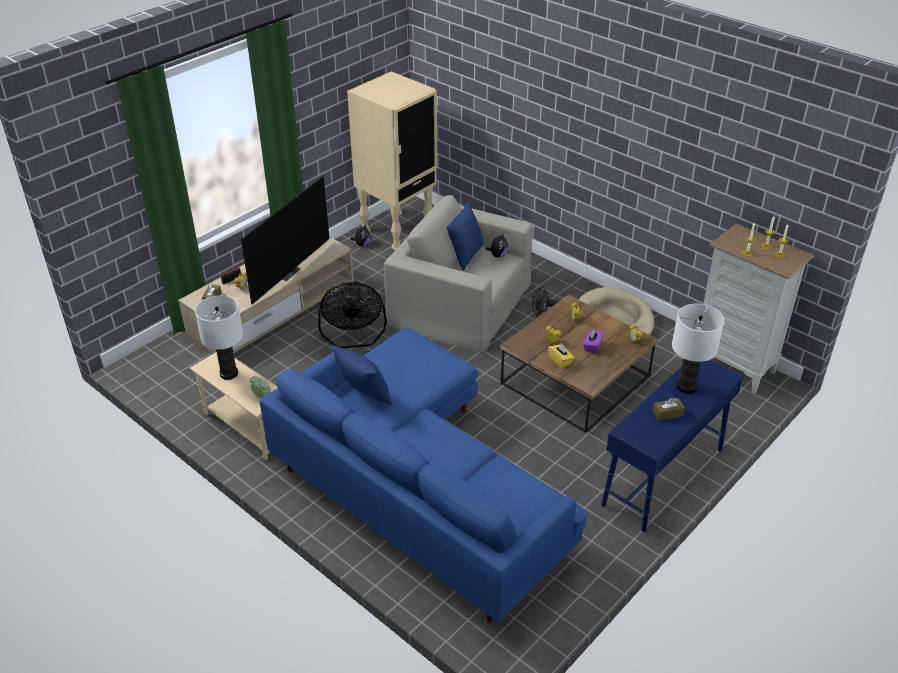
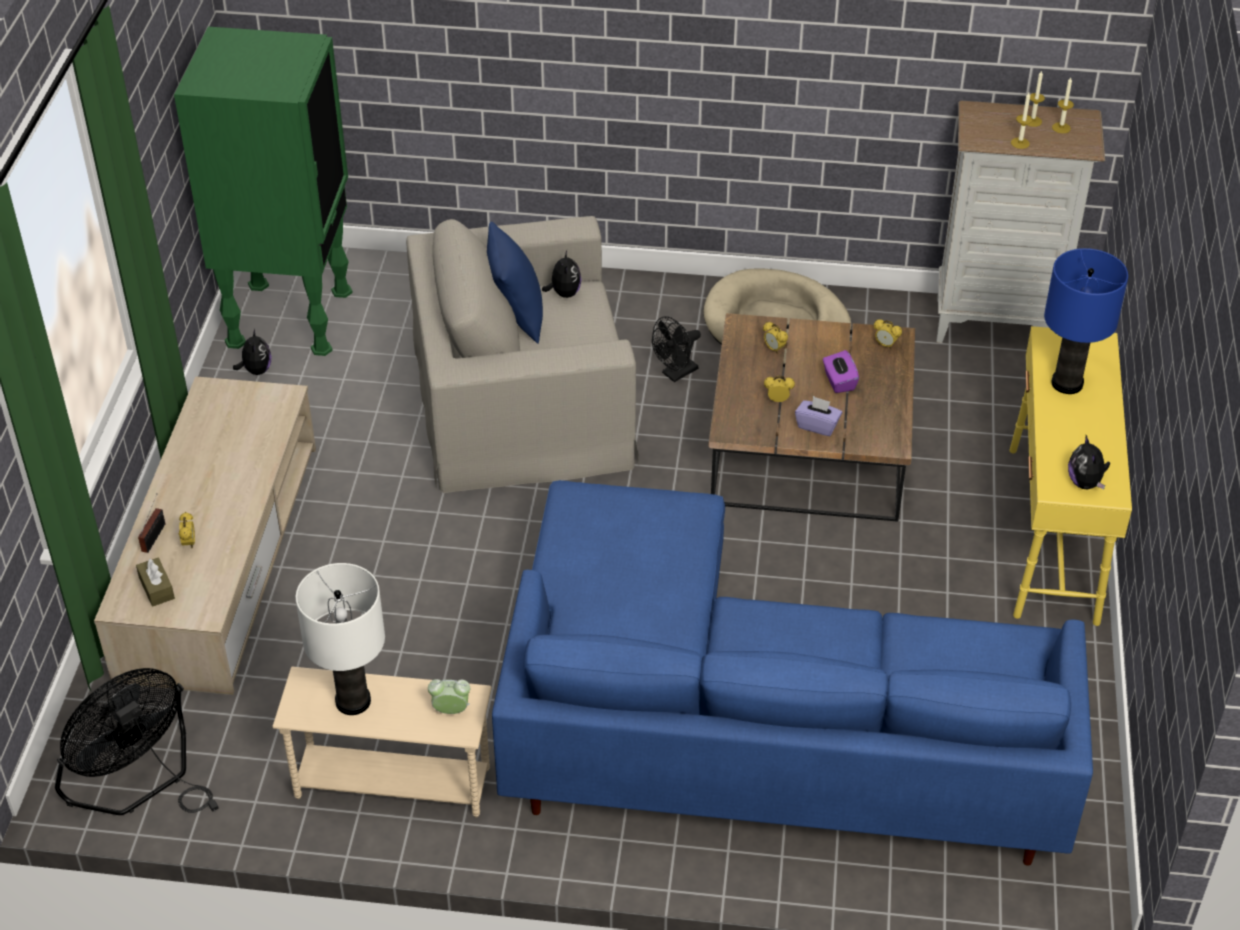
camera: 35 degrees left, 5 degrees up
television [241,176,330,304] -> none
black fan [318,282,387,355] -> black fan moved to [55,668,219,815]
blue pillow [332,345,392,405] -> none
beige cabinet [347,71,438,250] -> green cabinet [174,27,353,356]
yellow tissue box [548,343,574,368] -> purple tissue box [795,396,843,436]
blue console table [601,360,743,532] -> yellow console table [1009,326,1132,626]
brown tissue box [653,398,685,421] -> none
white table lamp [672,304,724,394] -> blue table lamp [1044,248,1128,394]
none -> plush toy [1068,435,1110,489]

